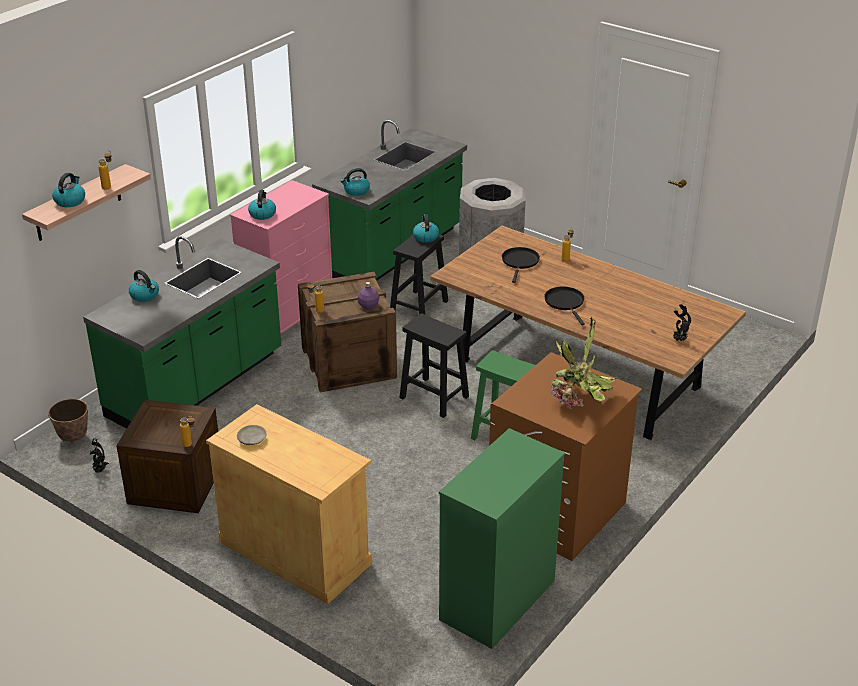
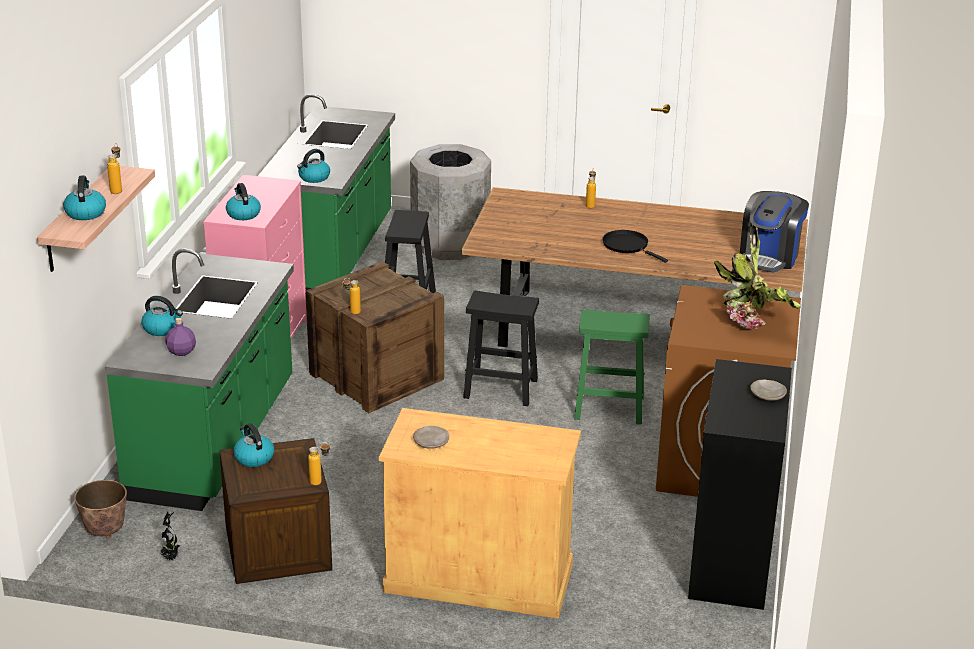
camera: 25 degrees left, 5 degrees down
purple bottle [358,282,379,309] -> purple bottle moved to [165,318,196,356]
kettle [413,214,439,242] -> kettle moved to [234,423,274,467]
green dresser [439,428,565,649] -> black dresser [688,359,792,610]
black frying pan [502,247,540,283] -> none
potted plant [673,304,691,341] -> coffee machine [740,191,809,273]
none -> beige plate [750,380,787,401]

